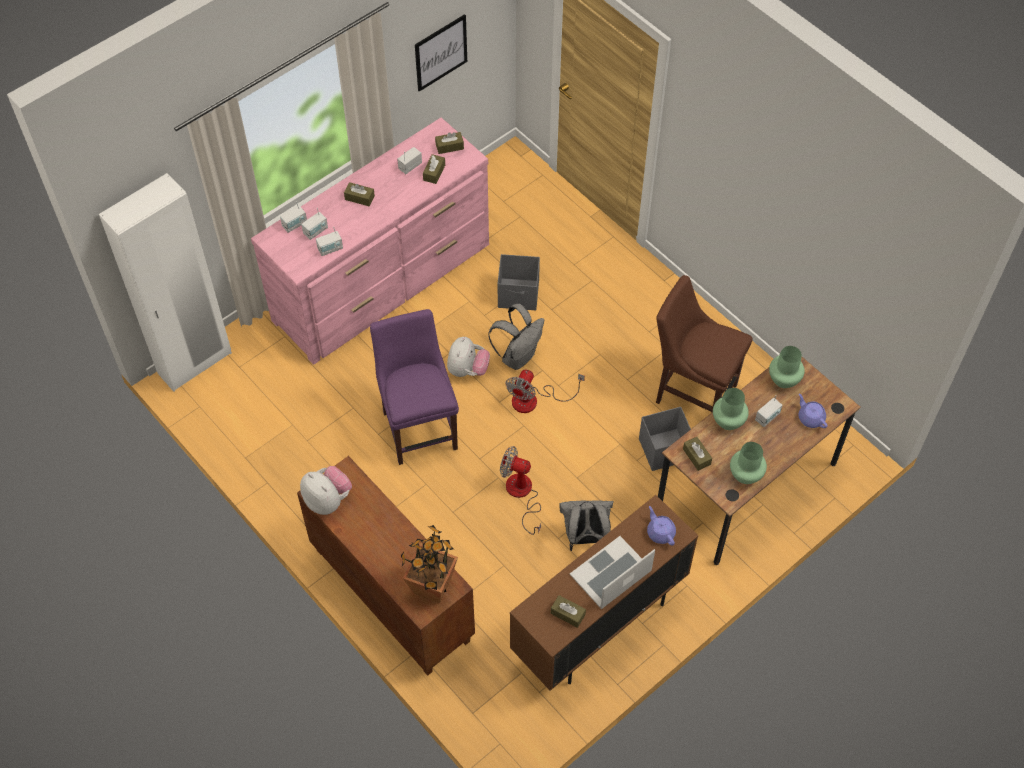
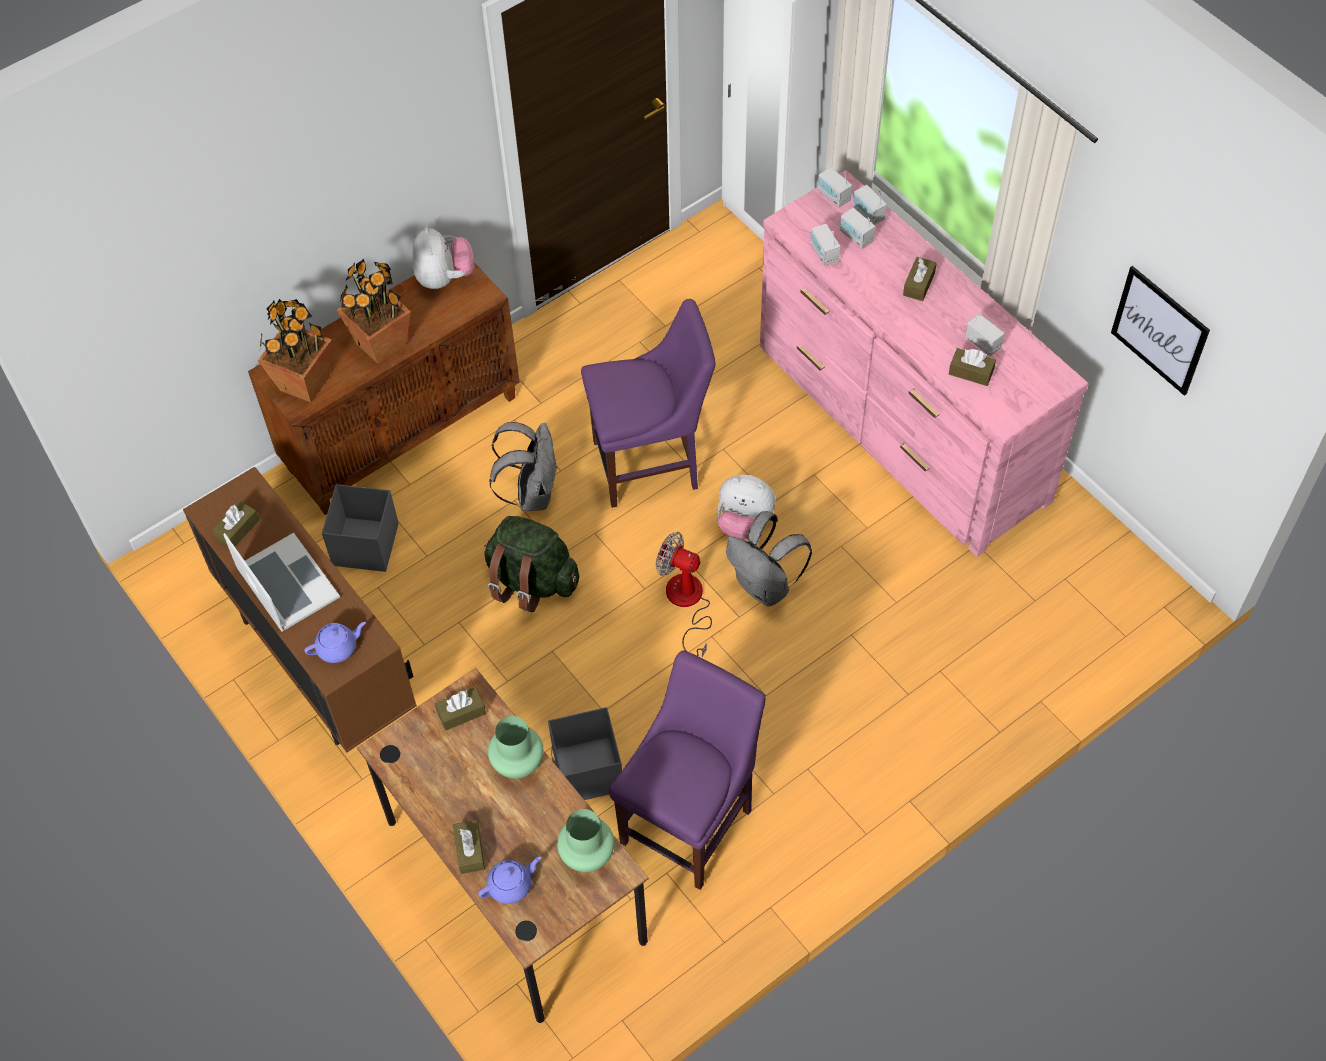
camera: 95 degrees right, 0 degrees up
plush toy [300,466,352,515] -> plush toy turned 60 degrees counterclockwise [412,227,475,289]
brown tissue box [435,132,464,154] -> brown tissue box moved to [453,820,485,874]
grey storage box [497,254,540,310] -> grey storage box moved to [322,484,399,572]
fan [500,446,541,535] -> green backpack [484,516,579,612]
grey backpack [559,500,613,551] -> grey backpack moved to [489,422,558,511]
brown chair [656,275,753,412] -> purple chair [609,650,766,890]
green vase [730,442,767,484] -> none
radio [755,395,783,427] -> radio moved to [818,167,852,208]
none -> potted plant [337,259,411,365]

